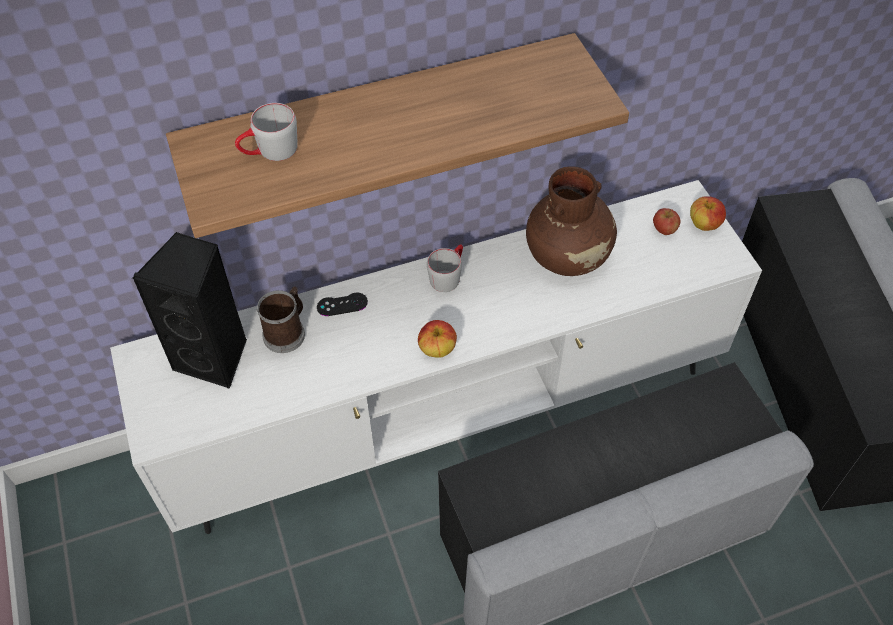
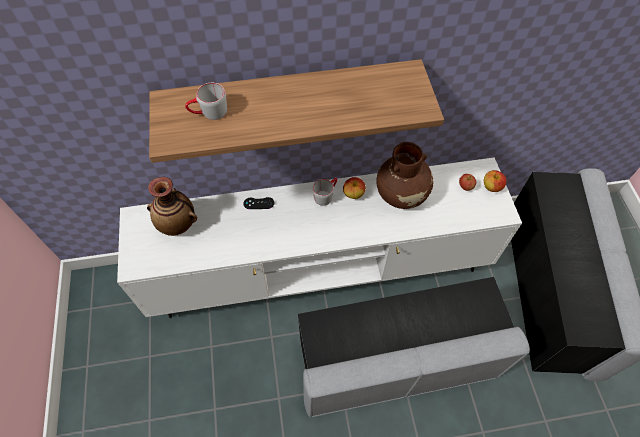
camera: 10 degrees right, 5 degrees up
black speaker [132,232,247,388] -> vase [147,177,197,236]
mug [257,286,305,353] -> none
apple [418,320,457,358] -> apple moved to [343,177,366,199]

